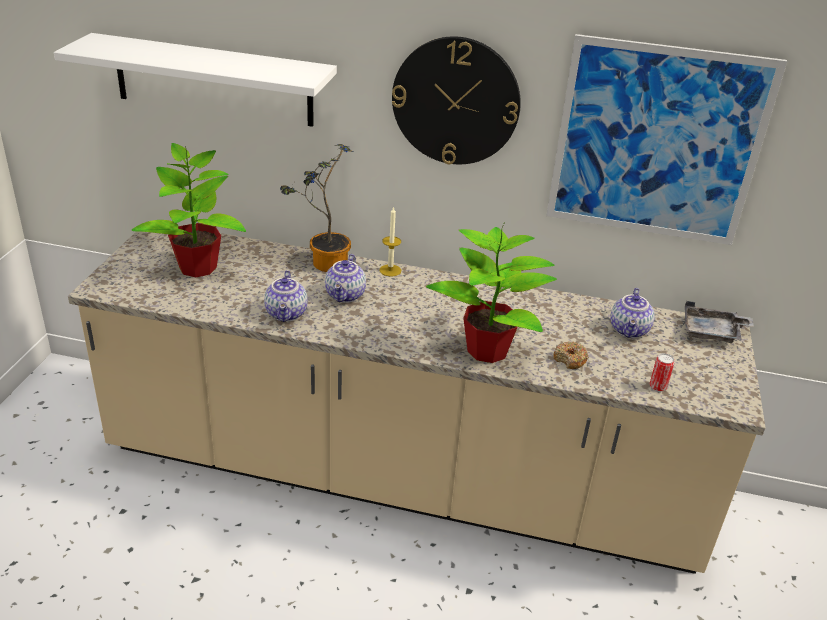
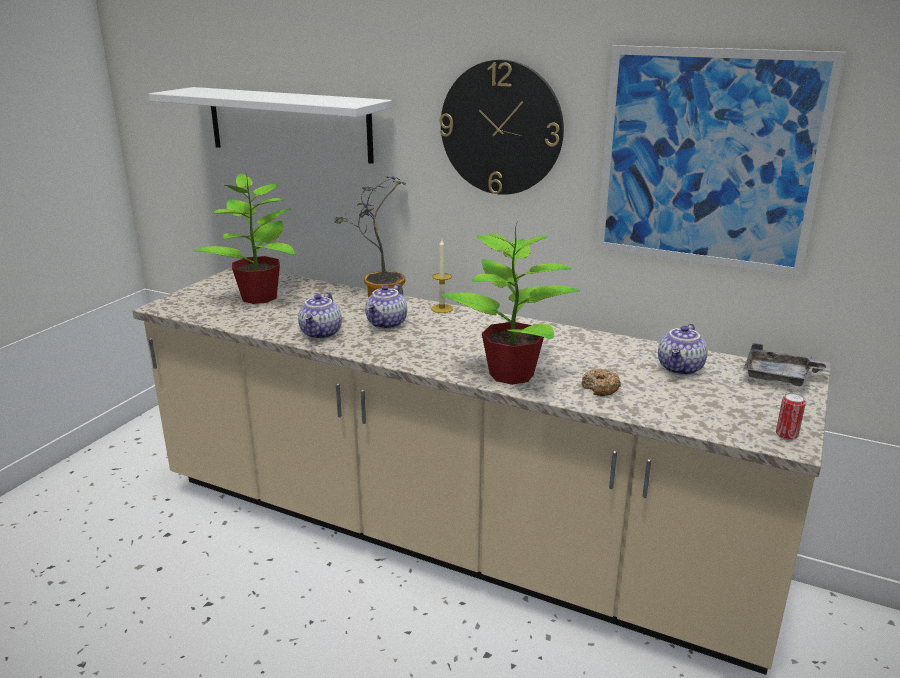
camera: 15 degrees right, 10 degrees down
can [650,353,675,392] -> can moved to [776,392,806,440]

